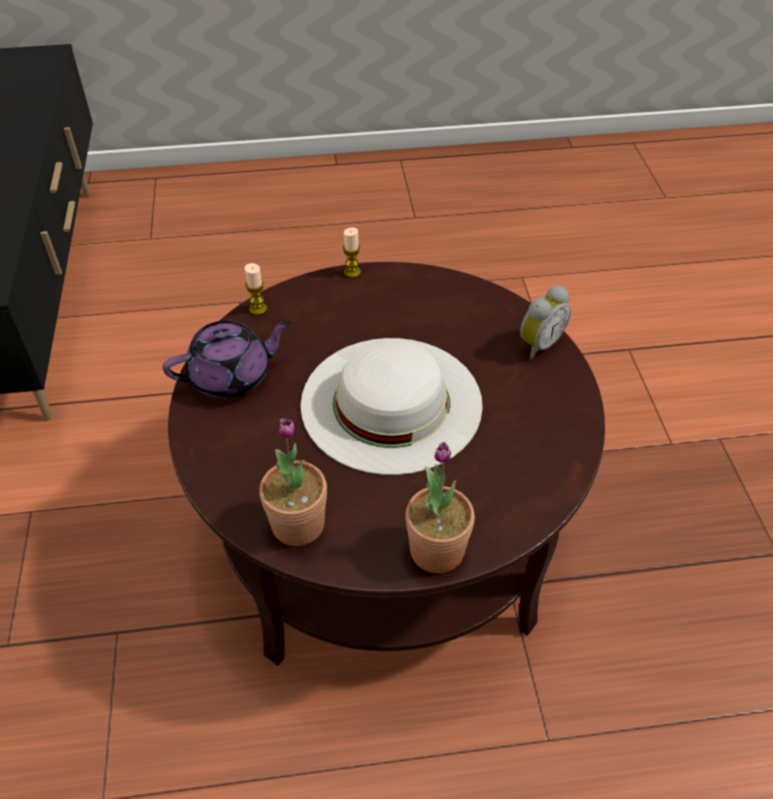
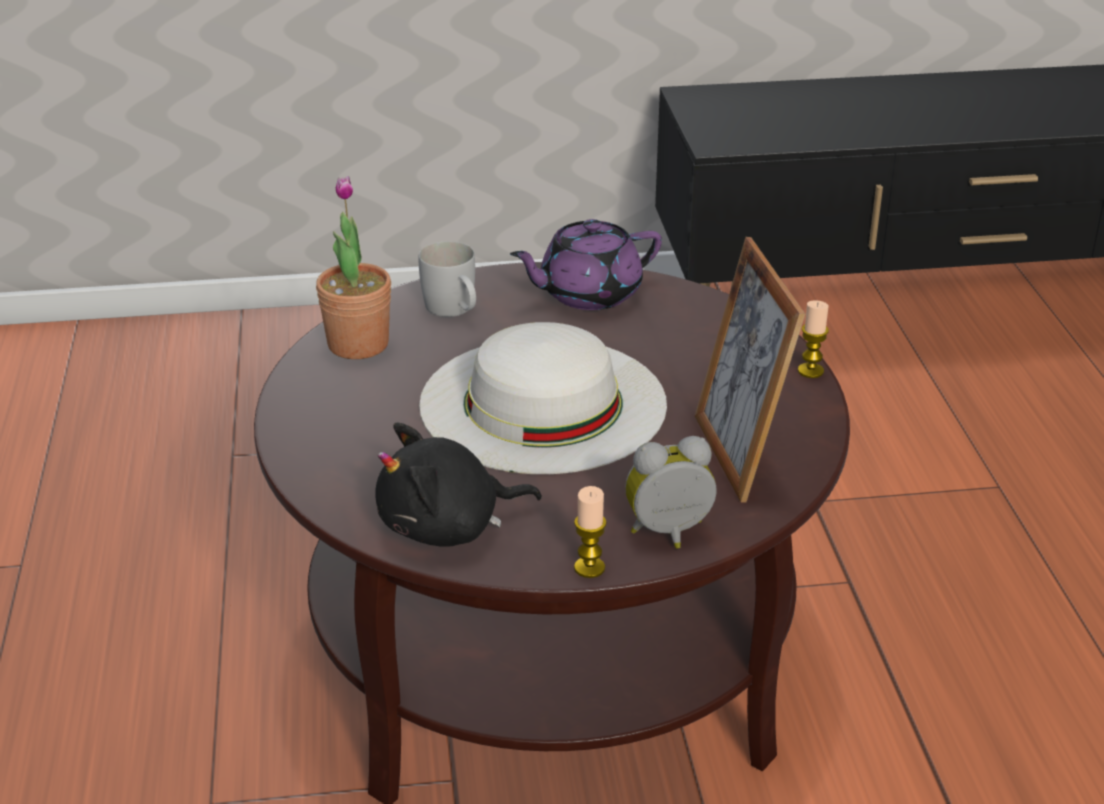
camera: 90 degrees right, 15 degrees down
purple teapot [162,320,291,398] -> purple teapot turned 90 degrees clockwise [510,219,662,310]
candle [245,263,267,315] -> candle moved to [574,486,607,578]
potted plant [405,442,475,573] -> none
alarm clock [520,286,571,359] -> alarm clock turned 120 degrees clockwise [625,436,717,549]
none -> black plush toy [375,423,542,547]
none -> white mug [419,241,476,317]
none -> picture frame [695,237,805,503]

